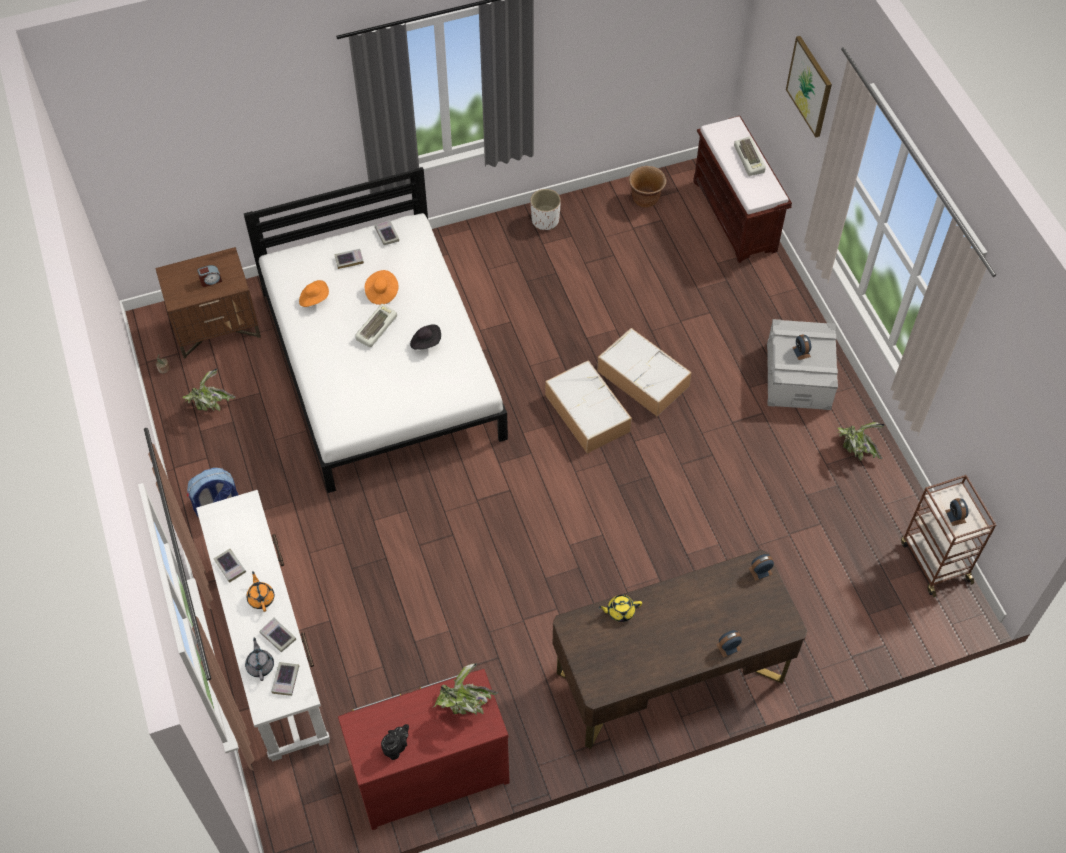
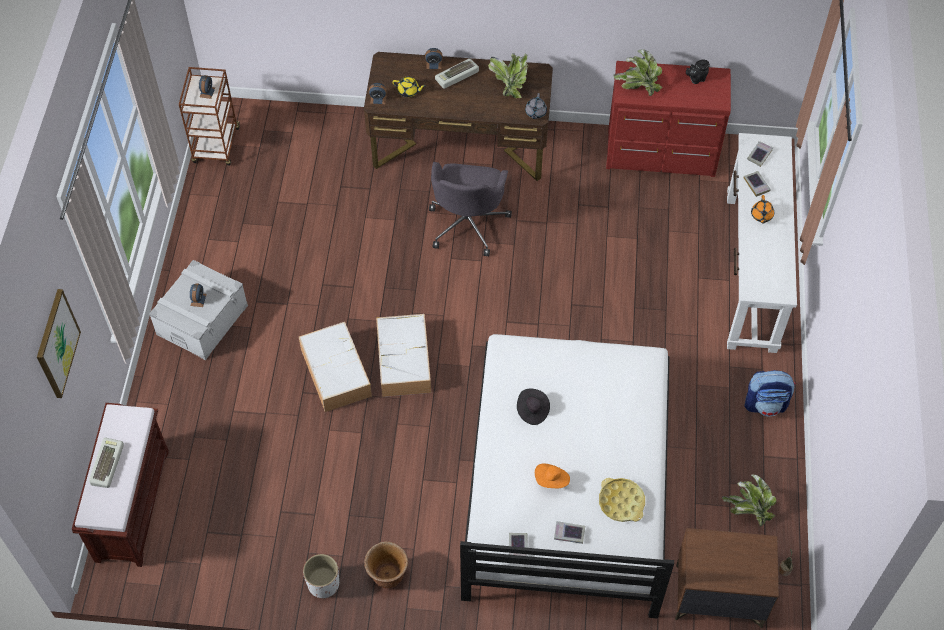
camera: 155 degrees left, 0 degrees up
alarm clock [197,265,222,287] -> none
book [214,549,246,583] -> none
grey teapot [245,637,274,681] -> grey teapot moved to [525,93,547,119]
orange hat [299,280,329,307] -> yellow tray [599,478,645,522]
keyboard [355,304,397,347] -> keyboard moved to [435,59,479,89]
yellow teapot [598,595,642,622] -> yellow teapot moved to [392,76,425,97]
brown planter [629,166,667,208] -> brown planter moved to [364,541,408,588]
potted plant [837,422,884,461] -> potted plant moved to [488,53,528,99]
none -> grey office chair [429,162,512,256]

